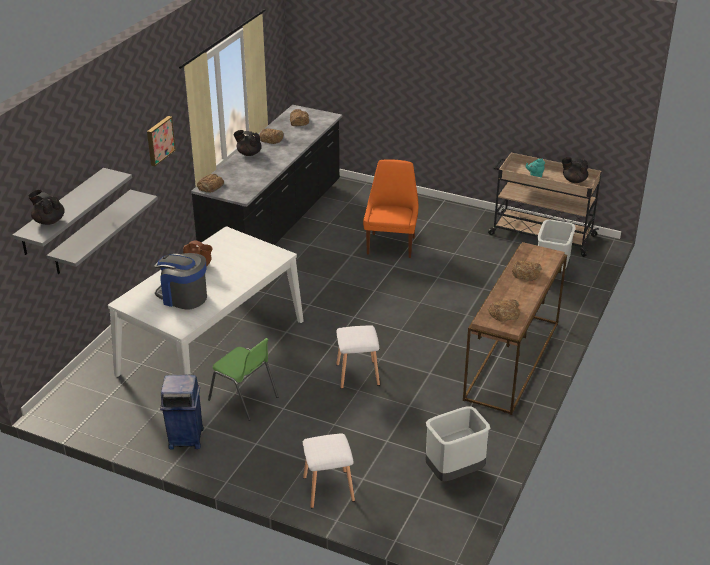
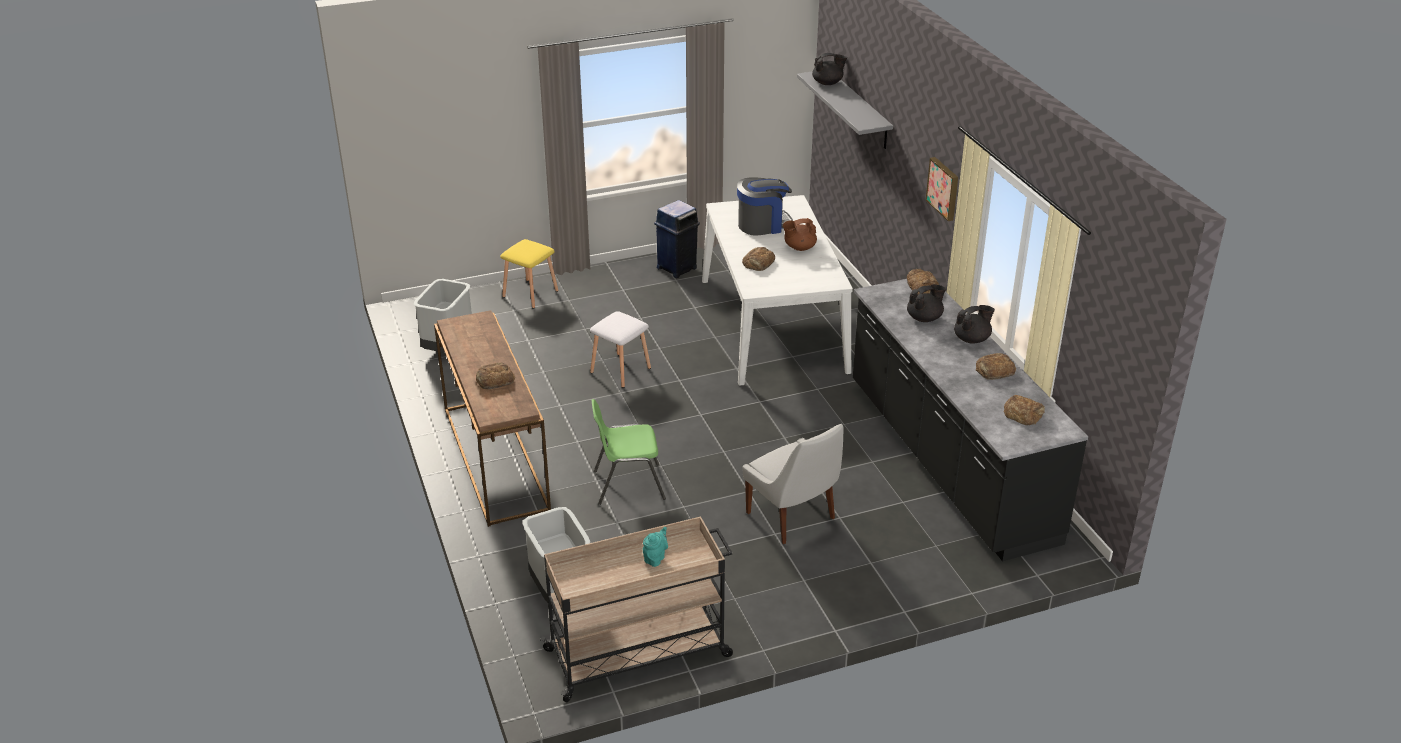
camera: 135 degrees right, 0 degrees up
grey shelf [46,189,158,274] -> none
green chair [208,338,278,421] -> green chair moved to [591,399,666,505]
white stool [303,433,355,508] -> yellow stool [500,239,558,309]
orange chair [363,159,418,258] -> white chair [742,424,843,544]
bread [488,299,520,321] -> bread moved to [742,247,775,271]
black teapot [562,157,588,183] -> black teapot moved to [907,284,946,322]

